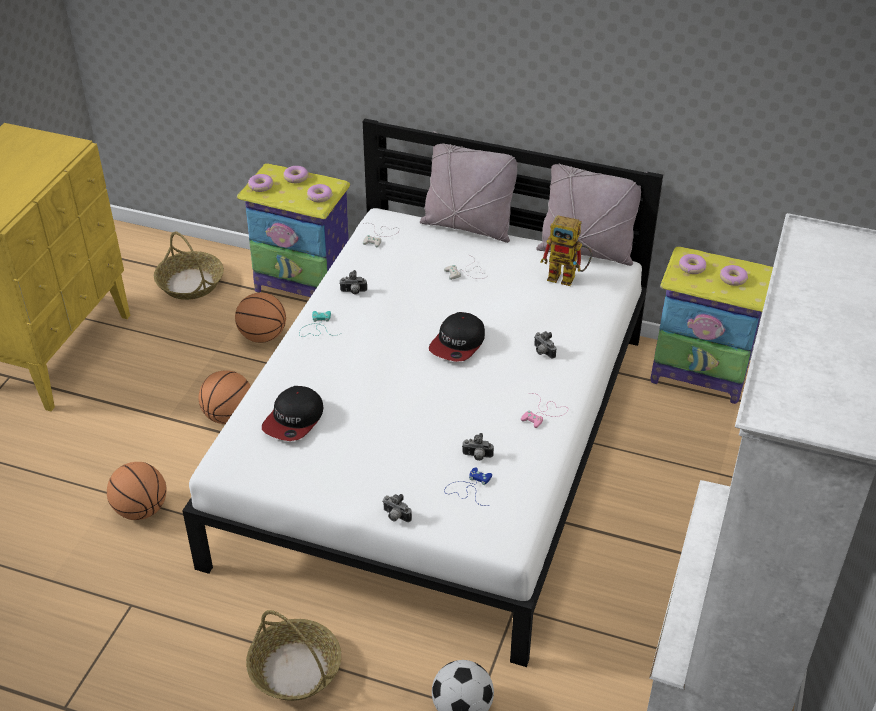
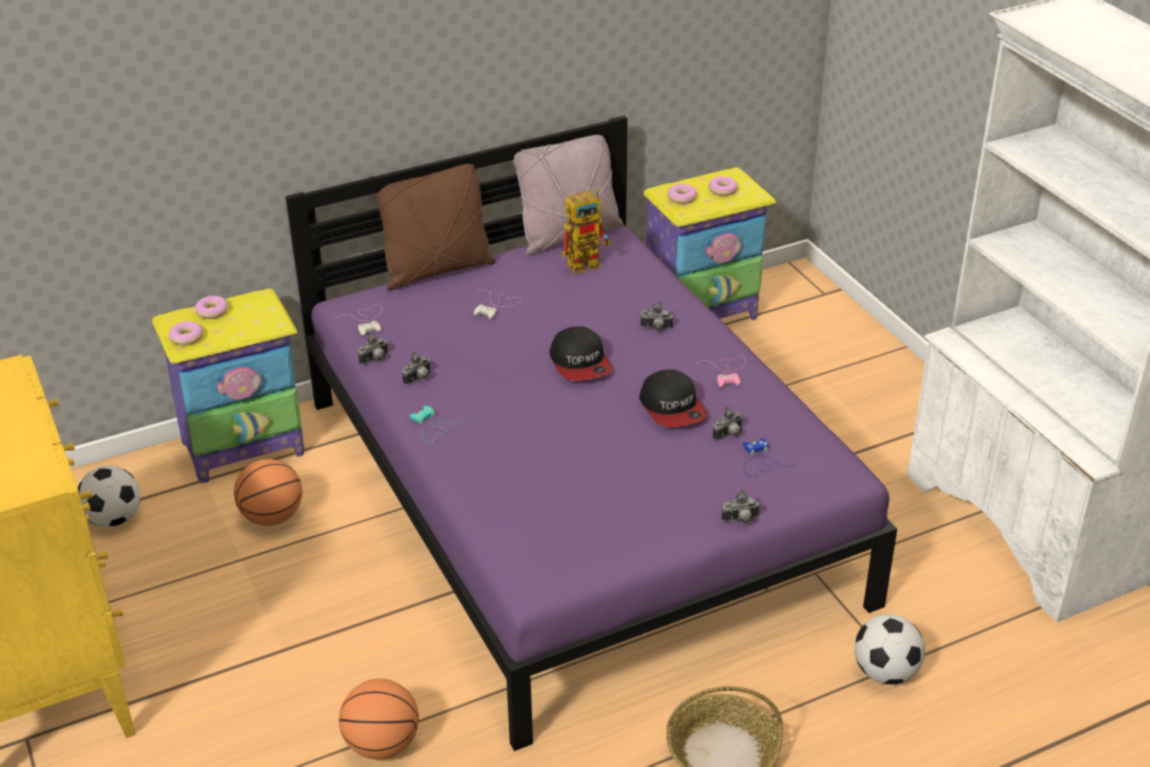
camera: 45 degrees left, 5 degrees down
basket [154,231,224,300] -> football [78,466,140,527]
white bed [182,119,663,667] -> purple bed [285,115,897,751]
basketball [199,370,251,424] -> none
cap [262,386,323,441] -> cap moved to [639,370,707,427]
donut [307,184,332,202] -> none
purple pillow [420,131,518,243] -> brown pillow [369,164,496,290]
none -> camera [358,333,388,365]

